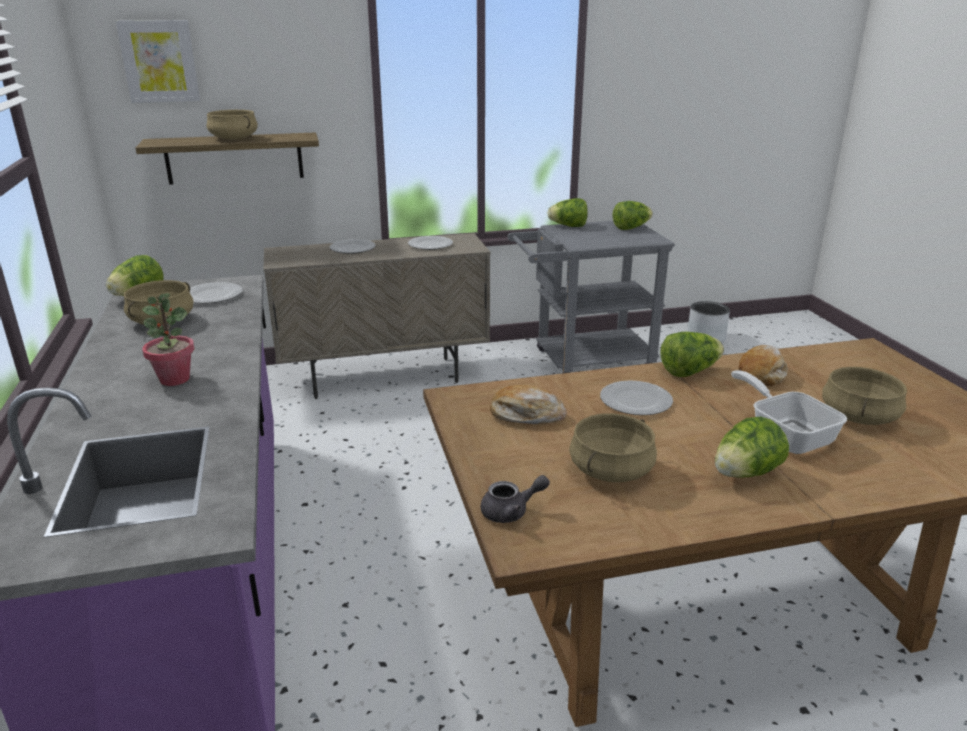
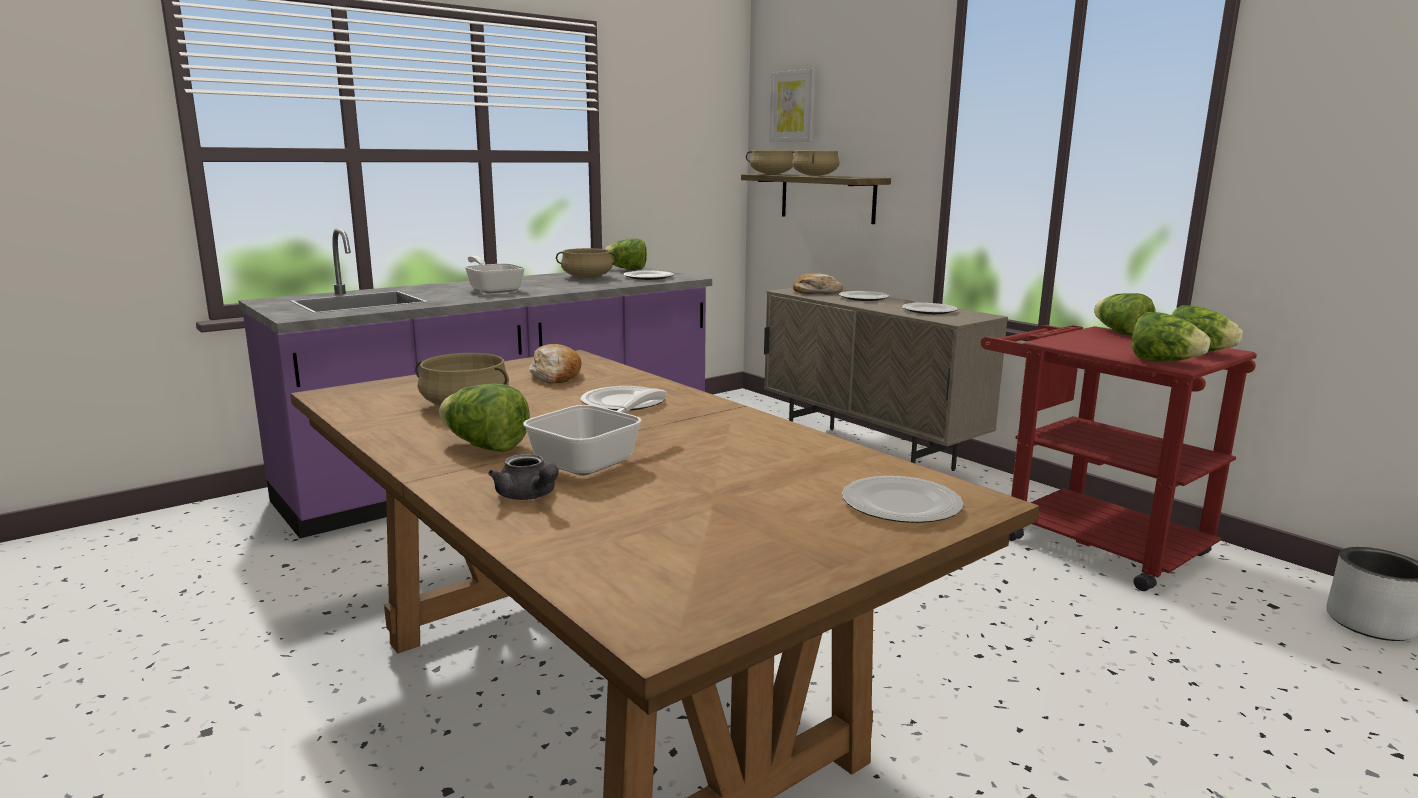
camera: 65 degrees right, 10 degrees down
potted plant [142,293,194,386] -> frying pan [465,256,525,294]
grey teapot [481,475,550,523] -> grey teapot moved to [488,454,559,500]
grey cart [508,221,675,373] -> red cart [981,325,1257,591]
lettuce [660,332,724,377] -> lettuce moved to [1132,312,1210,361]
bread [739,345,787,386] -> bread moved to [793,273,843,294]
beige cooking pot [822,367,907,425] -> beige cooking pot moved to [746,150,795,174]
none -> plate [842,476,964,523]

